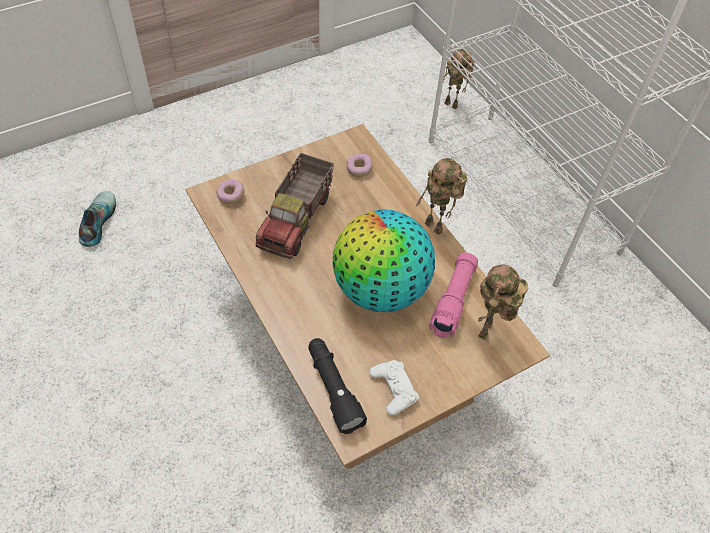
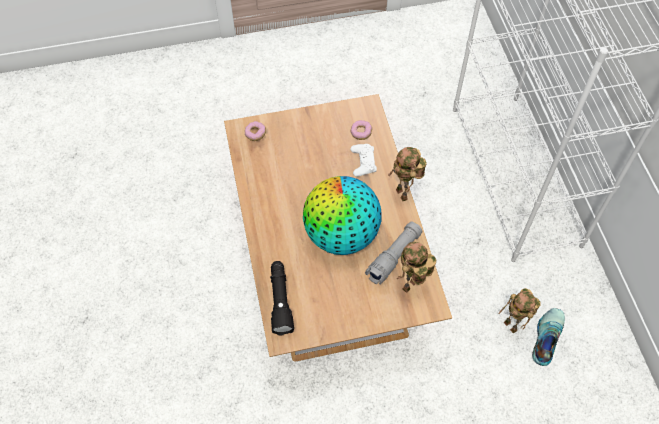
camera: 20 degrees right, 5 degrees up
shoe [79,191,116,247] -> shoe moved to [532,308,565,366]
toy truck [255,153,334,259] -> none
white game controller [369,360,419,415] -> white game controller moved to [350,144,377,177]
pink flashlight [429,252,478,338] -> grey flashlight [365,222,422,285]
toy robot [443,49,475,109] -> toy robot moved to [499,288,540,333]

